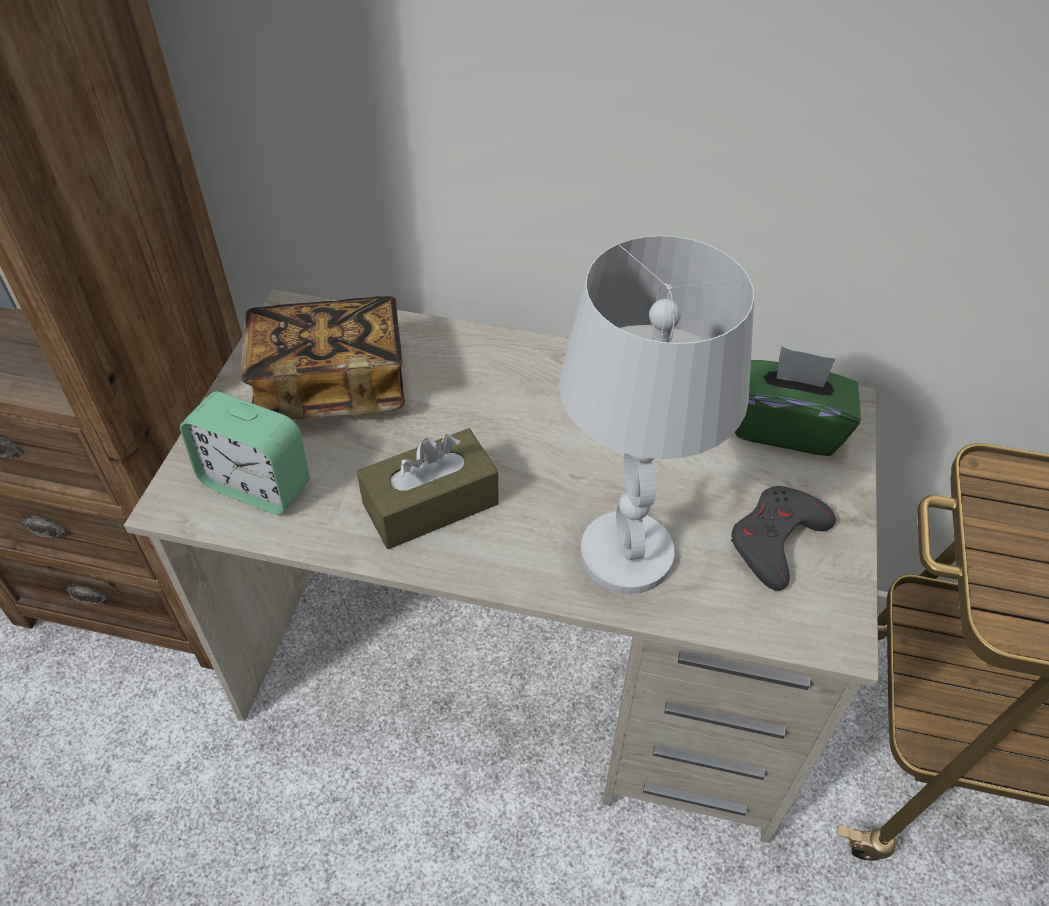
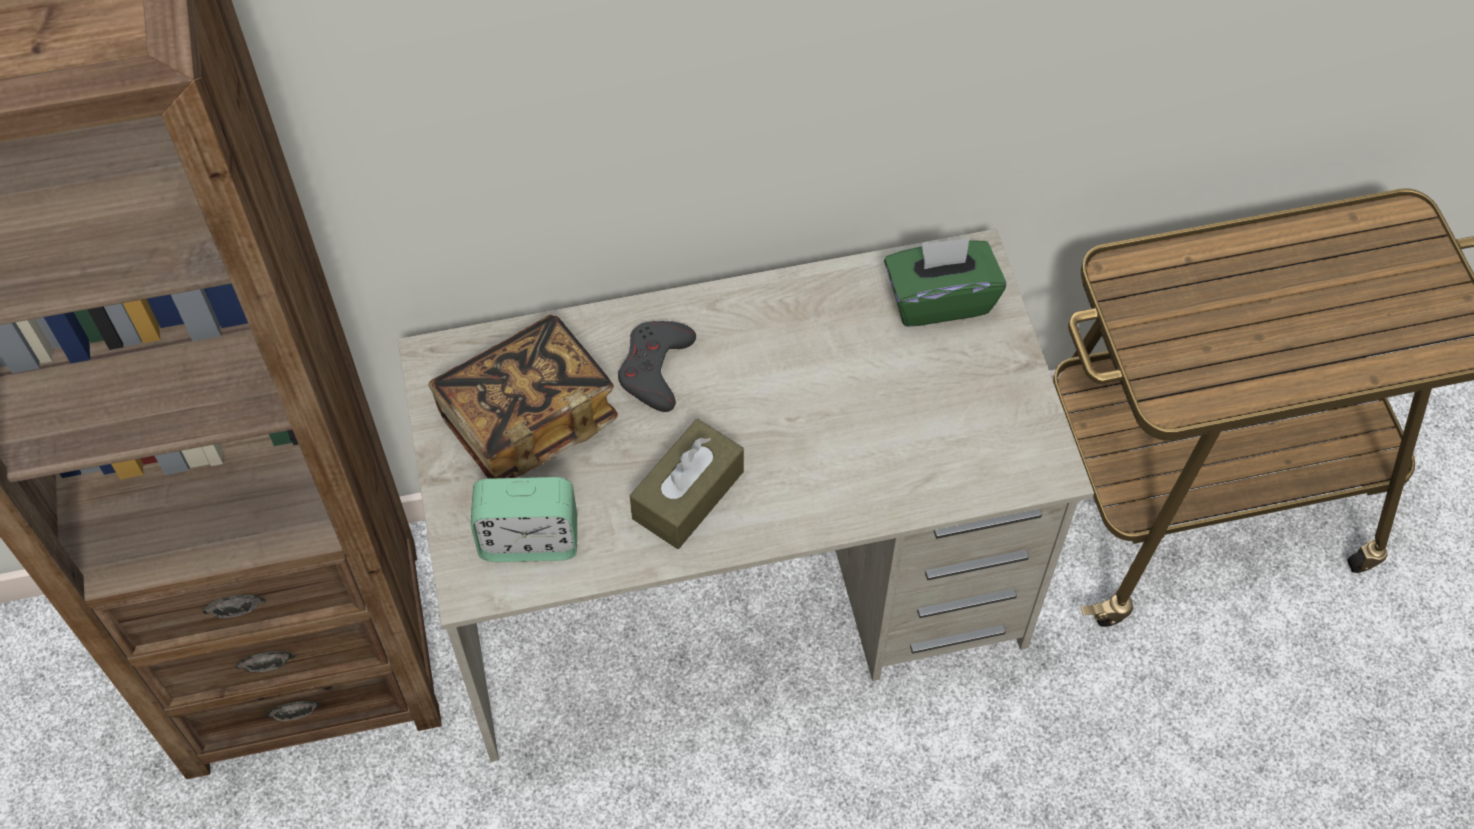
camera: 25 degrees left, 10 degrees up
white table lamp [559,236,754,594] -> none
grey game controller [731,486,836,591] -> grey game controller moved to [618,321,696,412]

